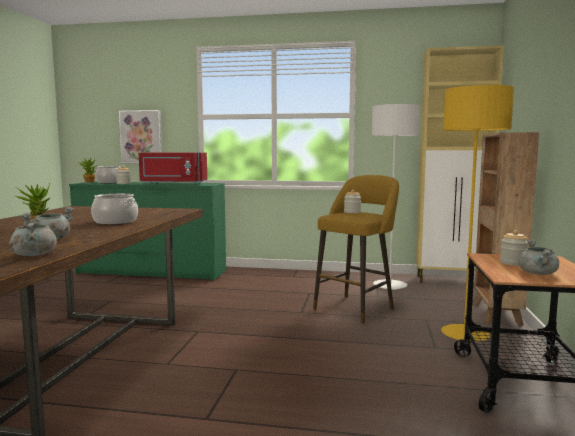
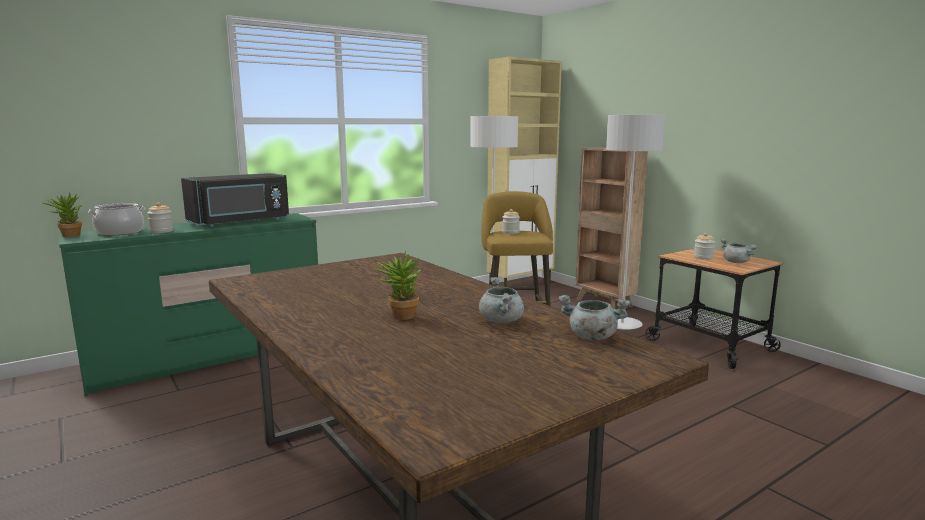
camera: 45 degrees left, 5 degrees up
cooking pot [91,194,138,225] -> none
picture [119,110,162,163] -> none
red microwave [139,153,207,184] -> black microwave [181,173,289,227]
yellow floor lamp [441,85,514,342] -> grey floor lamp [606,115,665,330]

